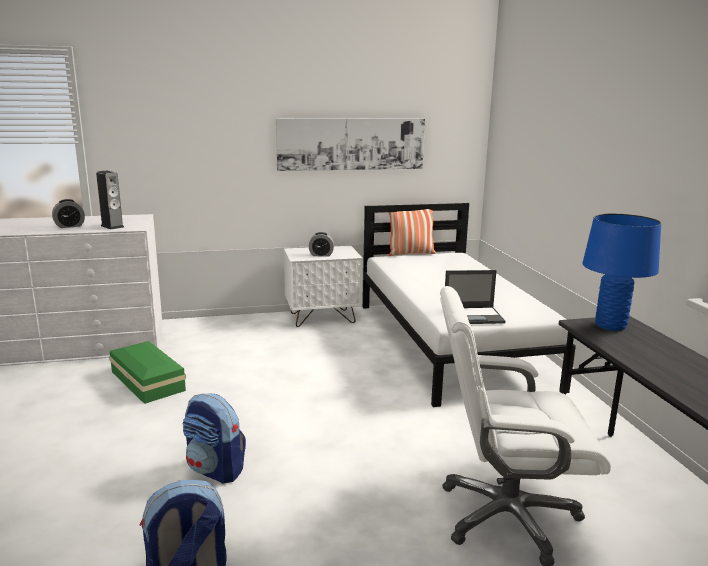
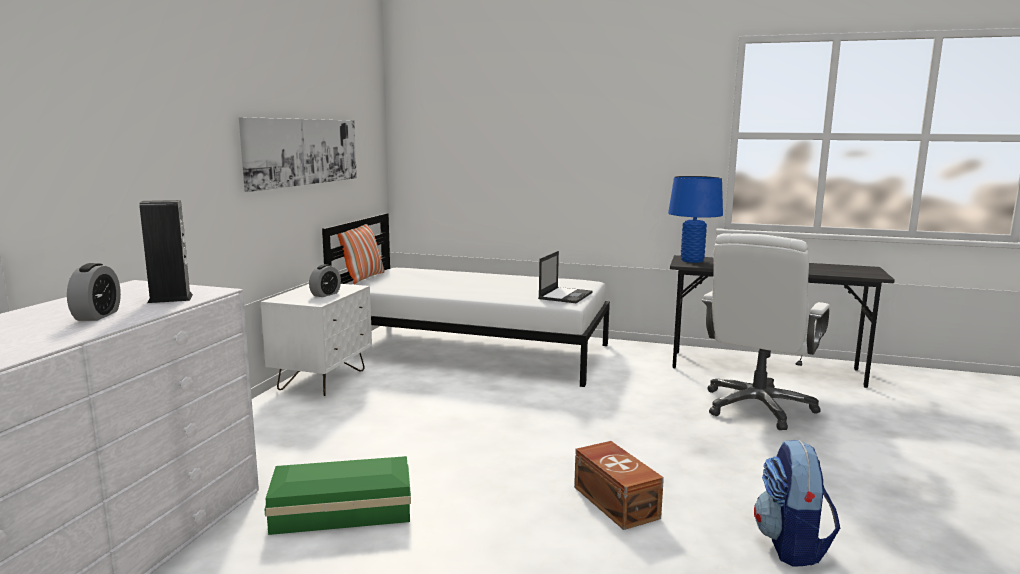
camera: 60 degrees left, 5 degrees down
backpack [182,393,246,484] -> brown storage box [574,441,664,530]

